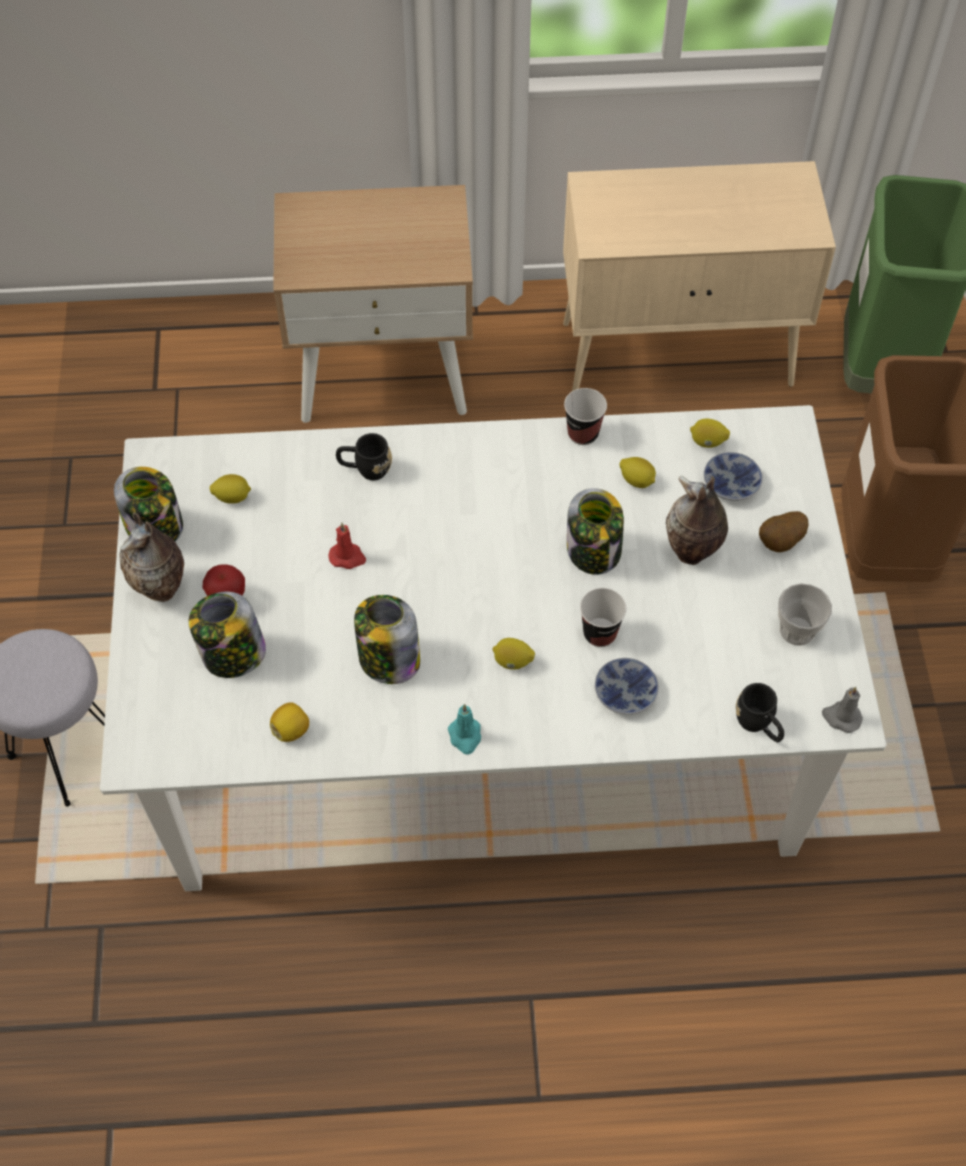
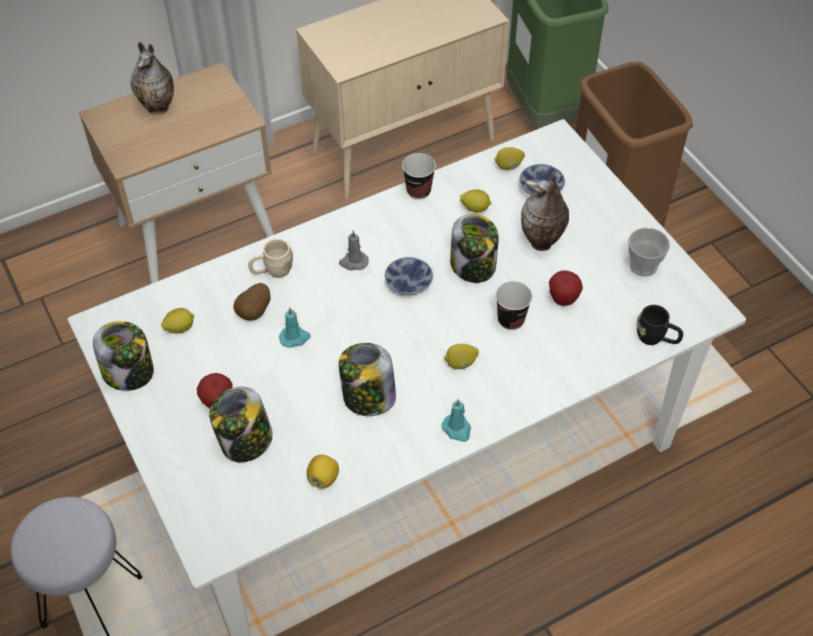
camera: 25 degrees left, 5 degrees down
vase [119,512,184,602] -> vase moved to [130,42,174,115]
red candle [328,523,366,569] -> turquoise candle [279,307,311,348]
black mug [336,433,392,481] -> beige mug [248,239,293,278]
bowl [595,658,659,714] -> bowl moved to [385,257,433,295]
potato [759,511,809,552] -> potato moved to [233,283,271,321]
grey candle [822,687,863,733] -> grey candle moved to [339,230,369,270]
none -> apple [549,270,583,306]

